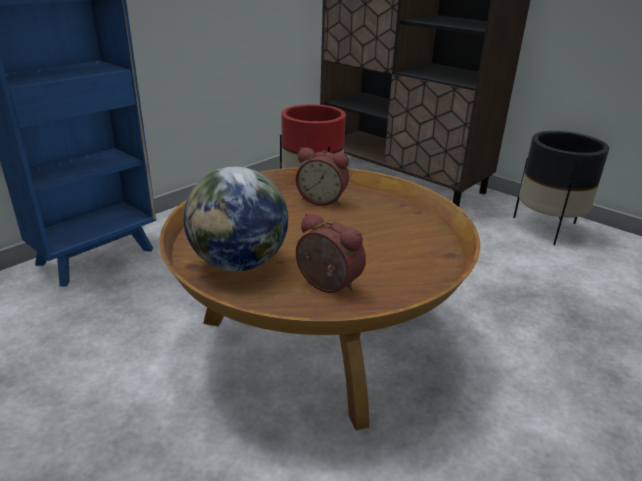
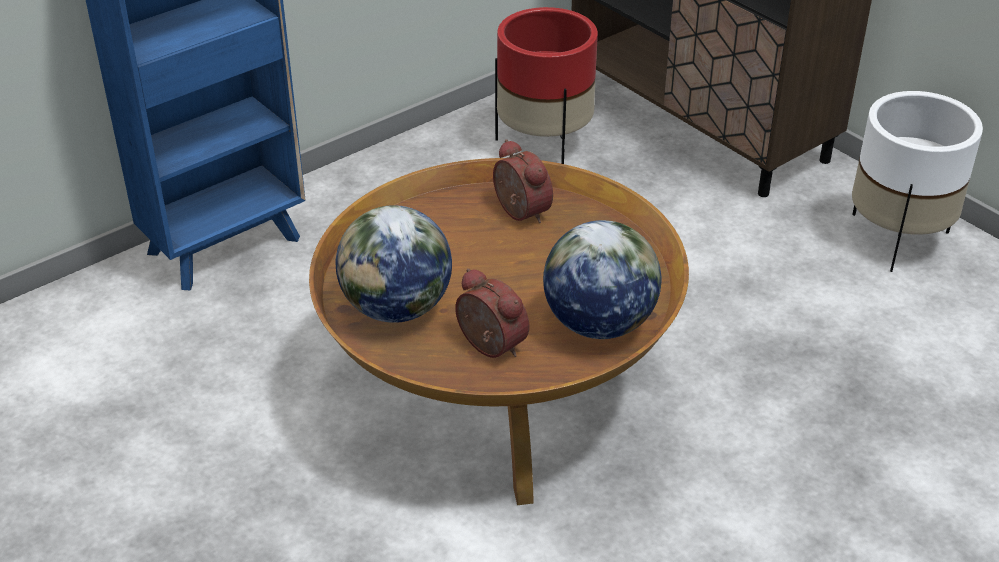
camera: 10 degrees right, 10 degrees up
alarm clock [296,147,349,206] -> alarm clock turned 150 degrees counterclockwise [493,139,553,223]
black planter [513,131,609,245] -> white planter [852,91,983,272]
none -> globe [543,220,662,339]

